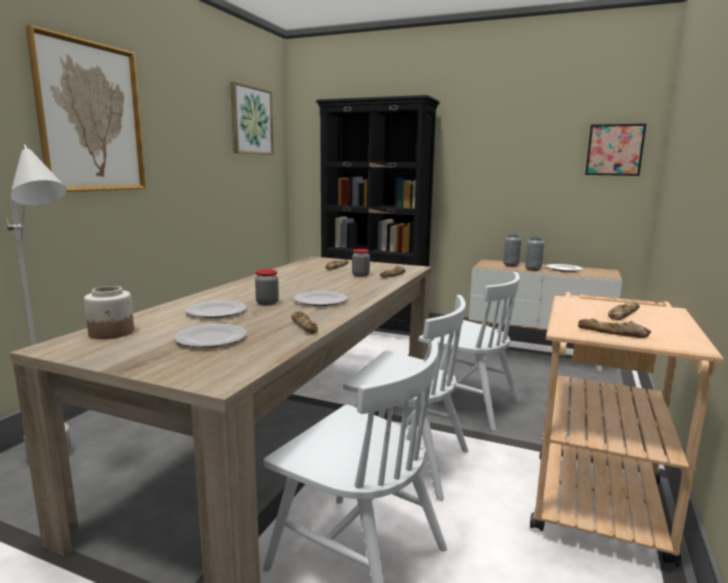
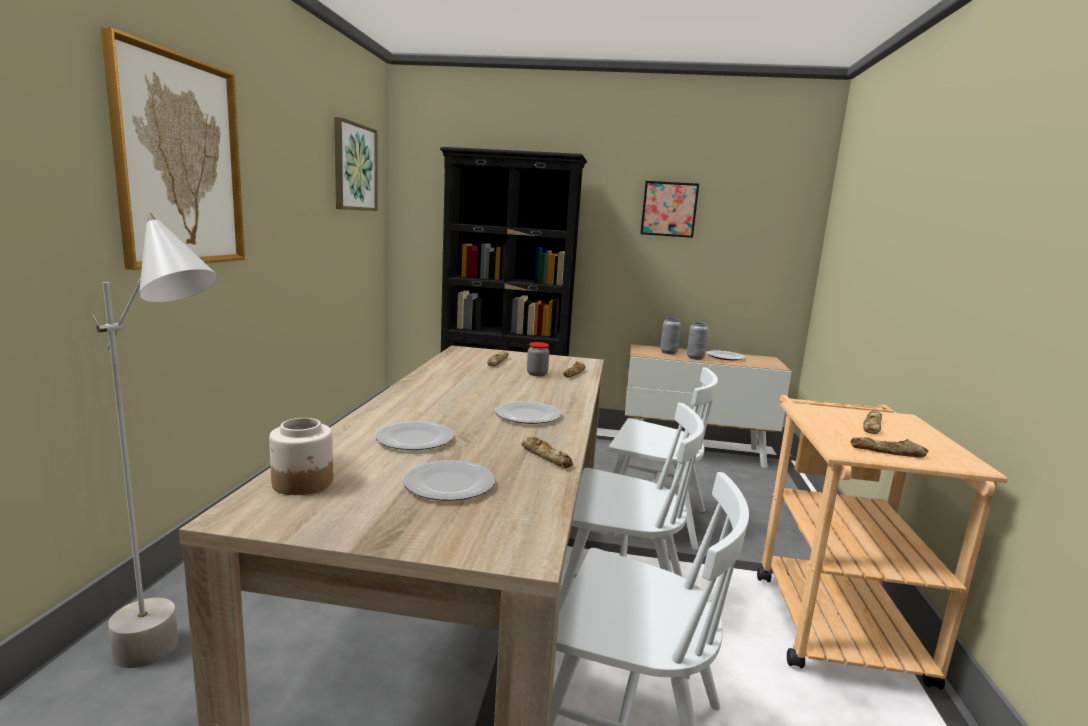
camera: 15 degrees left, 0 degrees up
jar [255,269,279,305] -> none
picture [585,124,646,176] -> picture moved to [640,181,699,238]

